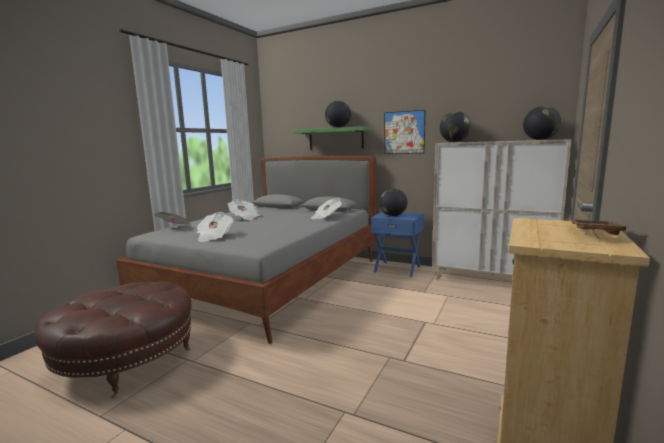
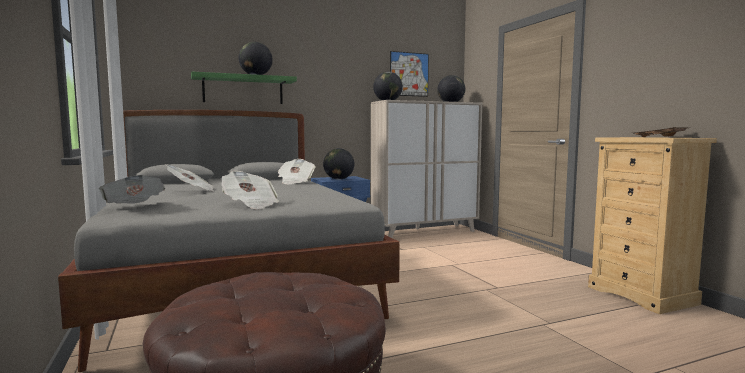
camera: 50 degrees left, 5 degrees down
picture [384,110,425,154] -> picture moved to [390,51,429,97]

